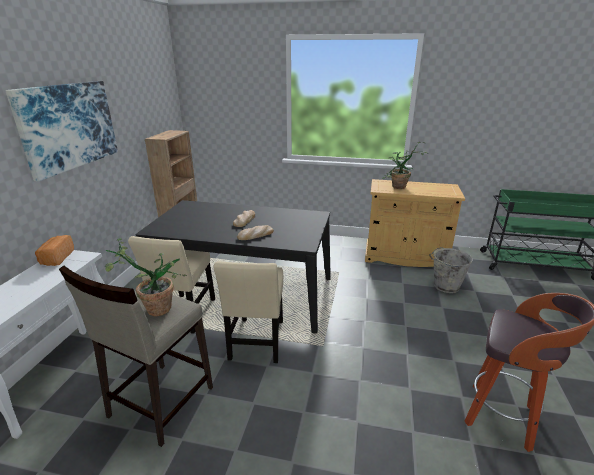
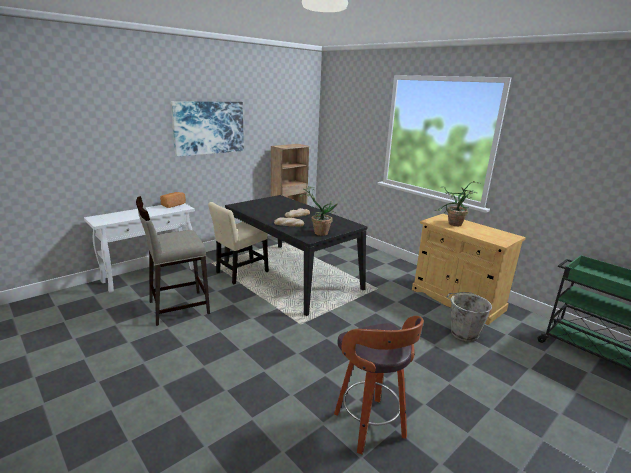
camera: 35 degrees right, 5 degrees down
potted plant [105,238,187,316] -> potted plant moved to [299,186,338,236]
beige chair [214,261,283,363] -> none

